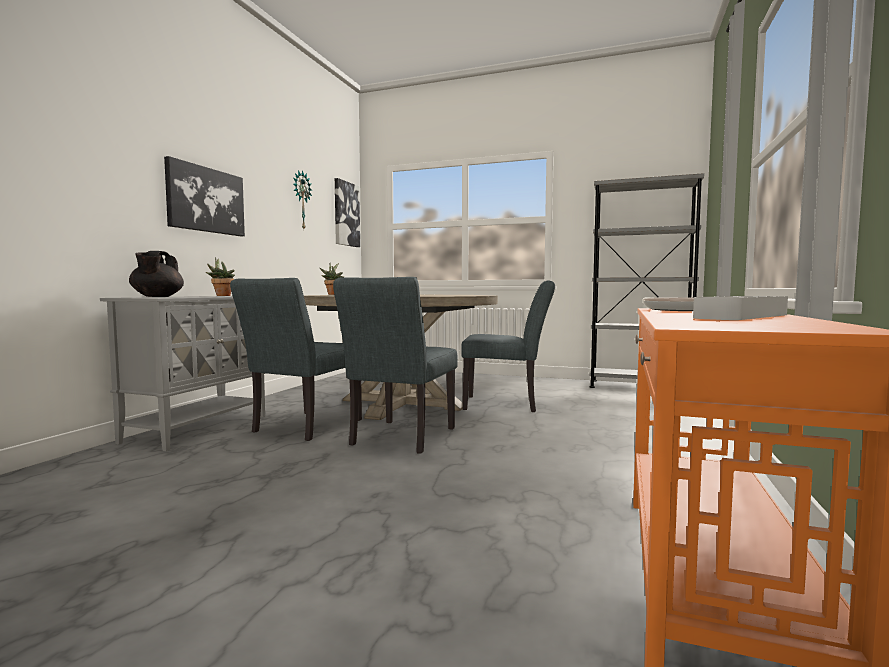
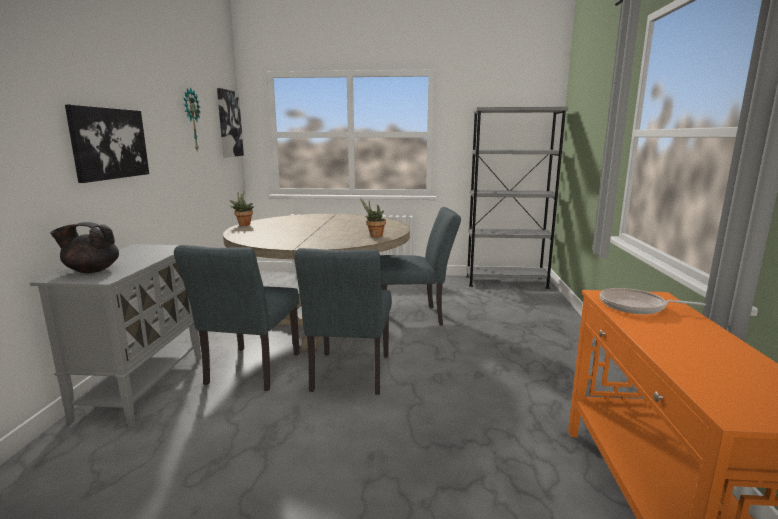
camera: 15 degrees left, 10 degrees up
black teapot [129,251,184,297] -> black teapot turned 105 degrees clockwise [50,222,119,273]
potted plant [206,257,235,296] -> potted plant moved to [360,198,386,237]
grey tray [693,296,788,320] -> none

